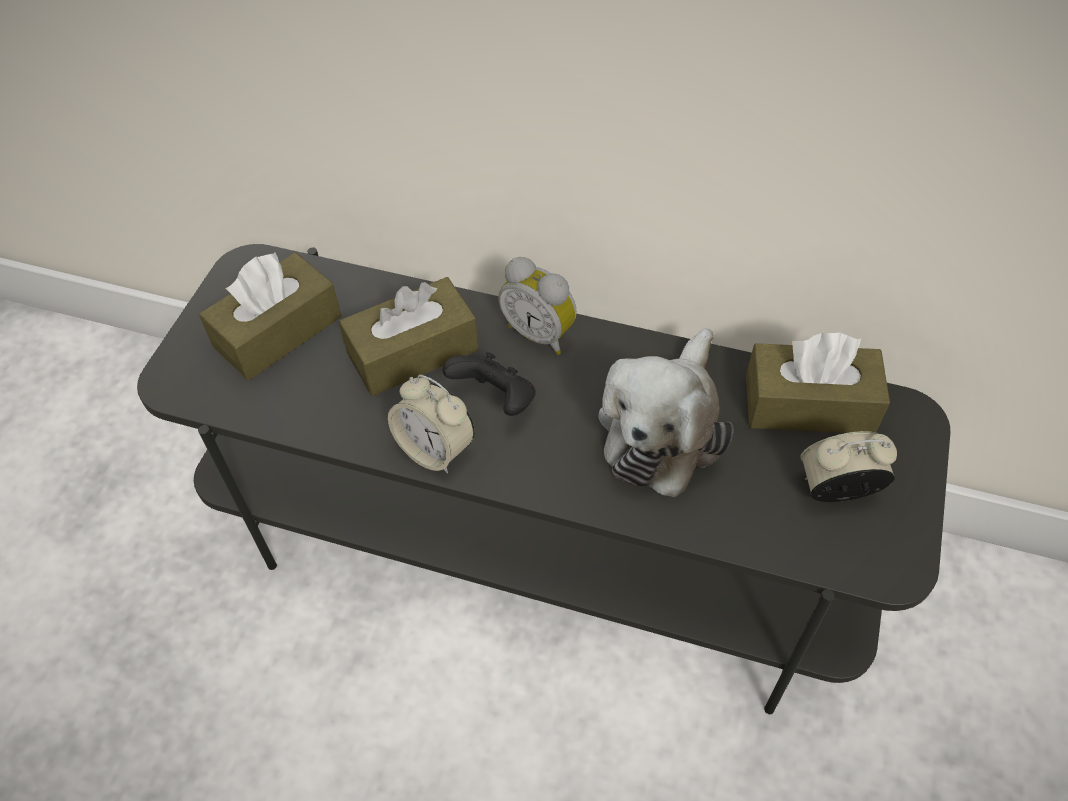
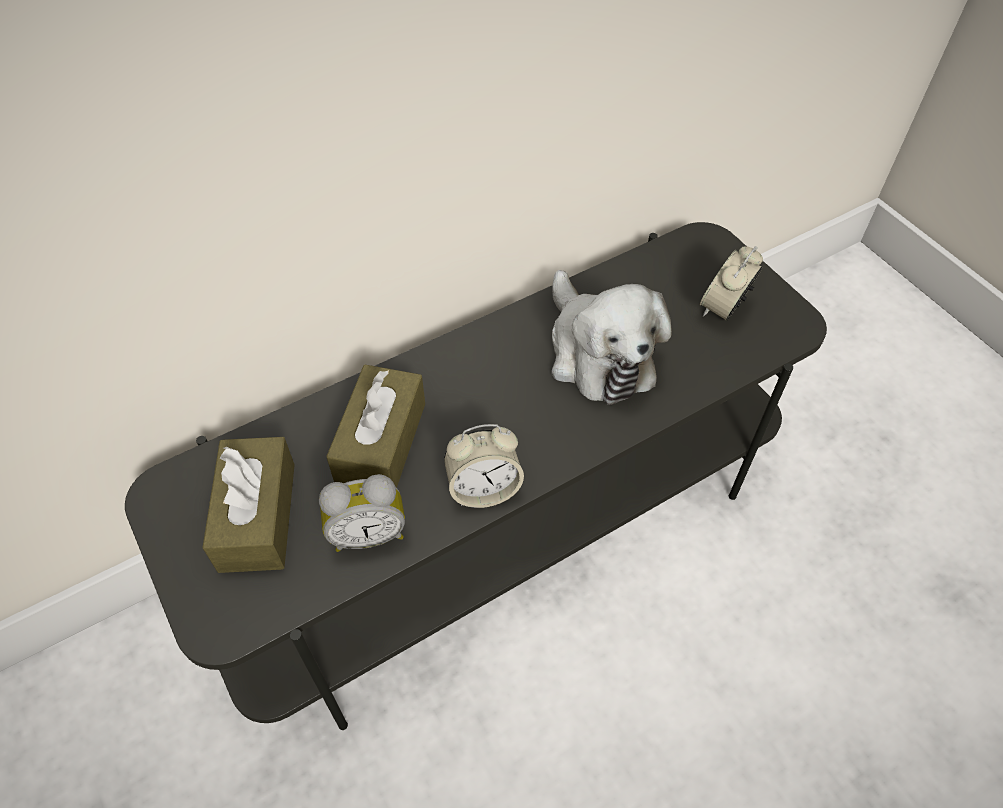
camera: 50 degrees left, 0 degrees up
black game controller [443,352,536,416] -> none
alarm clock [498,257,577,355] -> alarm clock moved to [319,474,405,552]
brown tissue box [746,333,890,433] -> none

